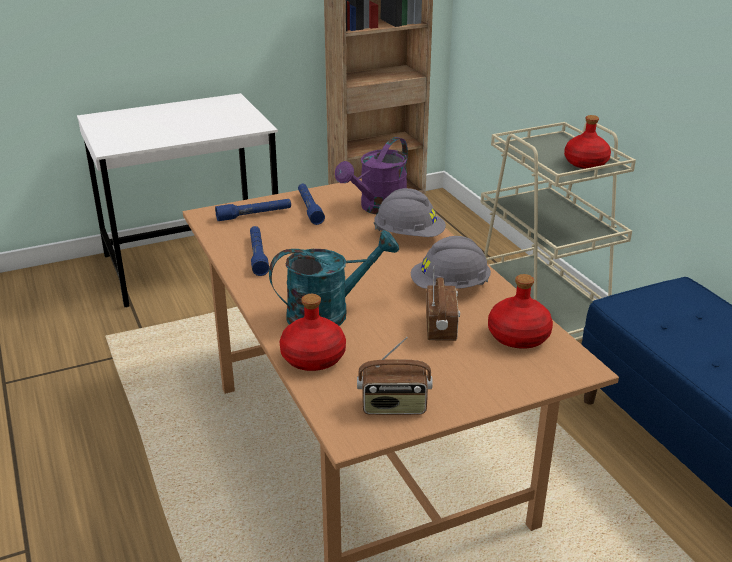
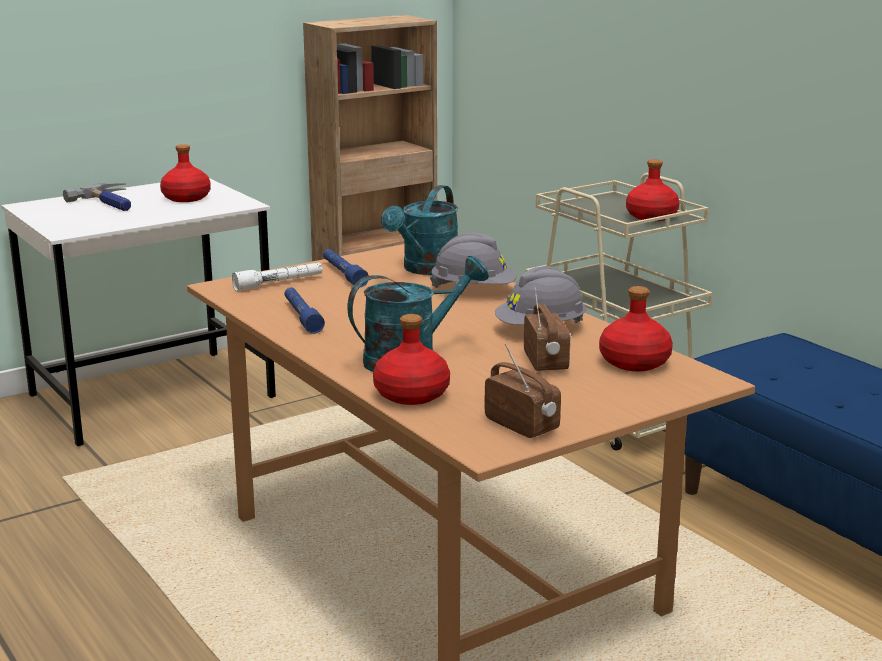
camera: 10 degrees left, 10 degrees down
blue flashlight [215,199,291,221] -> white flashlight [232,263,323,291]
purple watering can [335,137,408,214] -> turquoise watering can [381,185,458,275]
radio [357,337,433,415] -> radio turned 120 degrees counterclockwise [485,344,561,438]
none -> hammer [63,183,131,211]
none -> red bottle [160,144,211,202]

